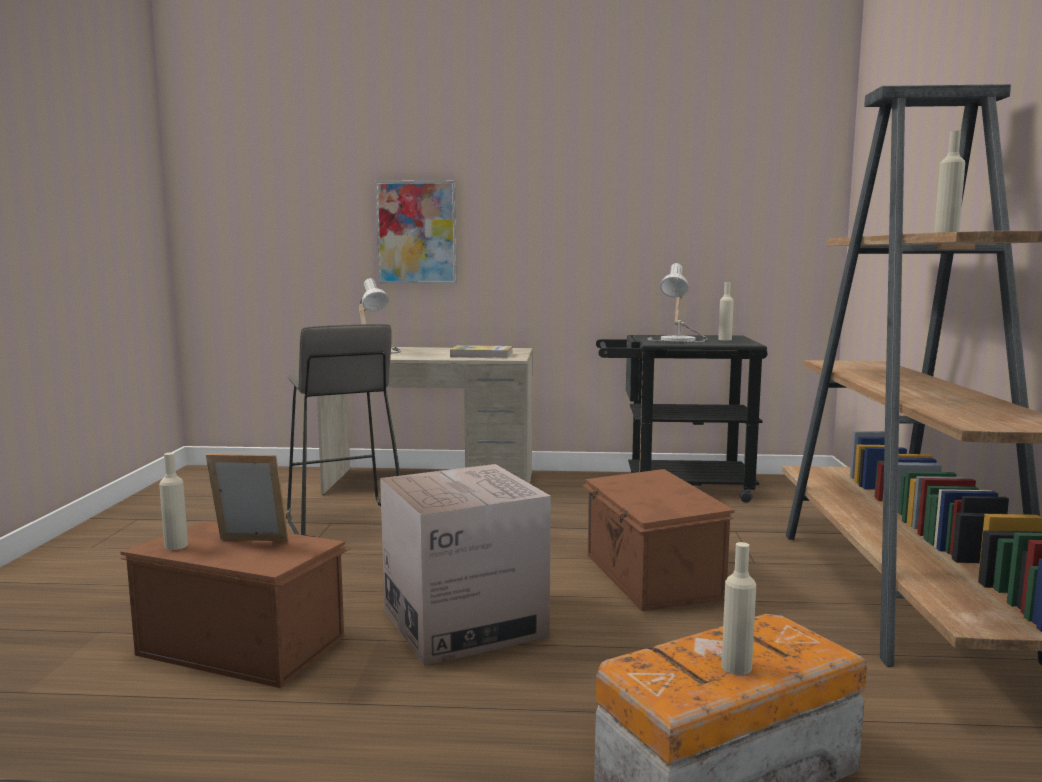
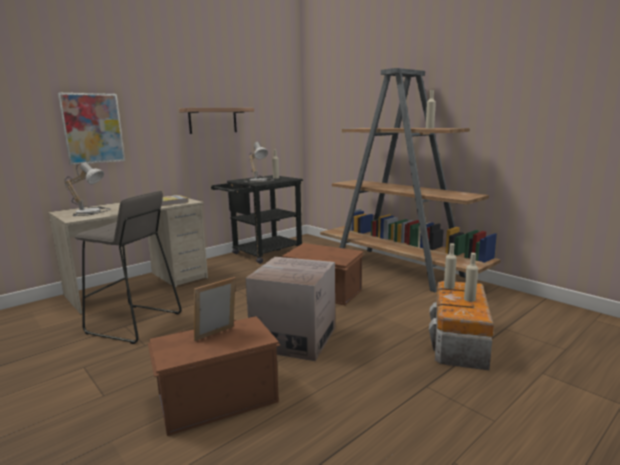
camera: 45 degrees left, 5 degrees up
beige bottle [159,452,188,550] -> beige bottle moved to [444,243,457,289]
none -> shelf [179,108,254,134]

